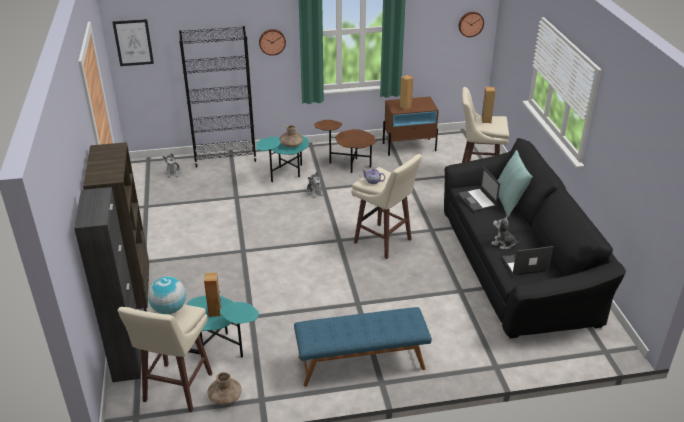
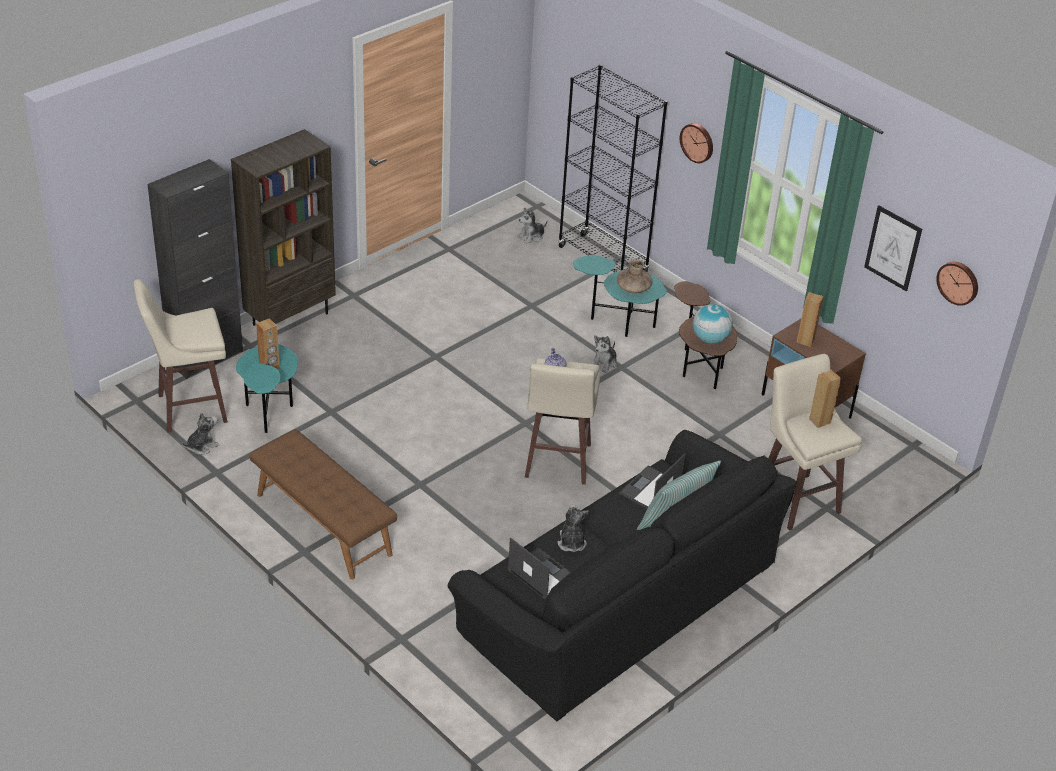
camera: 55 degrees right, 5 degrees up
picture [112,19,154,66] -> picture moved to [864,205,922,291]
globe [148,276,186,314] -> globe moved to [693,304,733,344]
brown vase [207,372,242,405] -> plush toy [182,412,219,455]
blue bench [294,307,432,387] -> brown bench [249,429,397,579]

